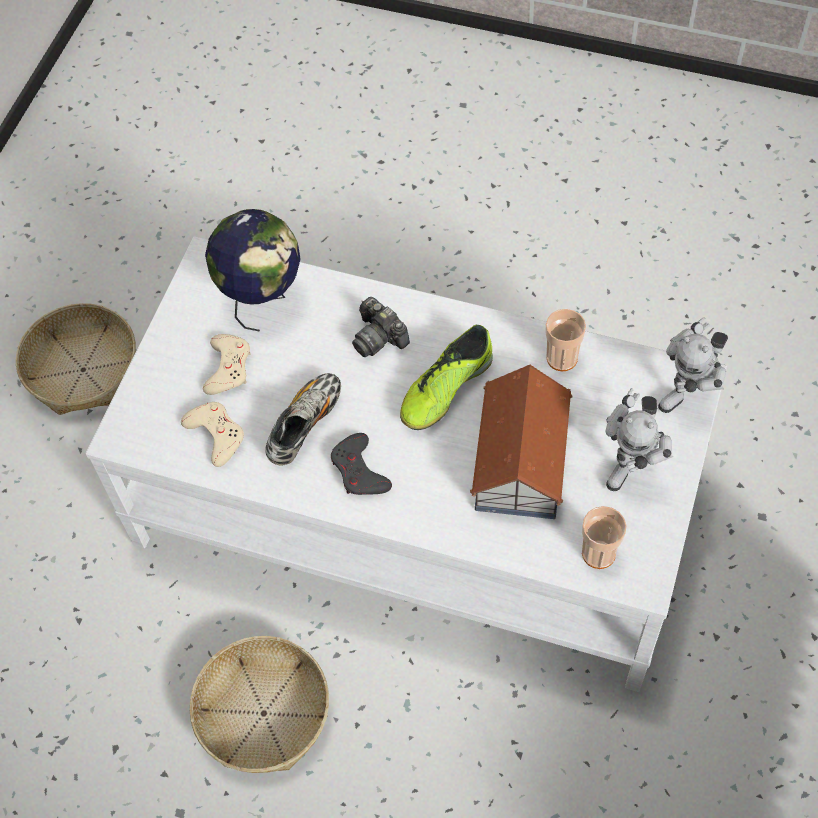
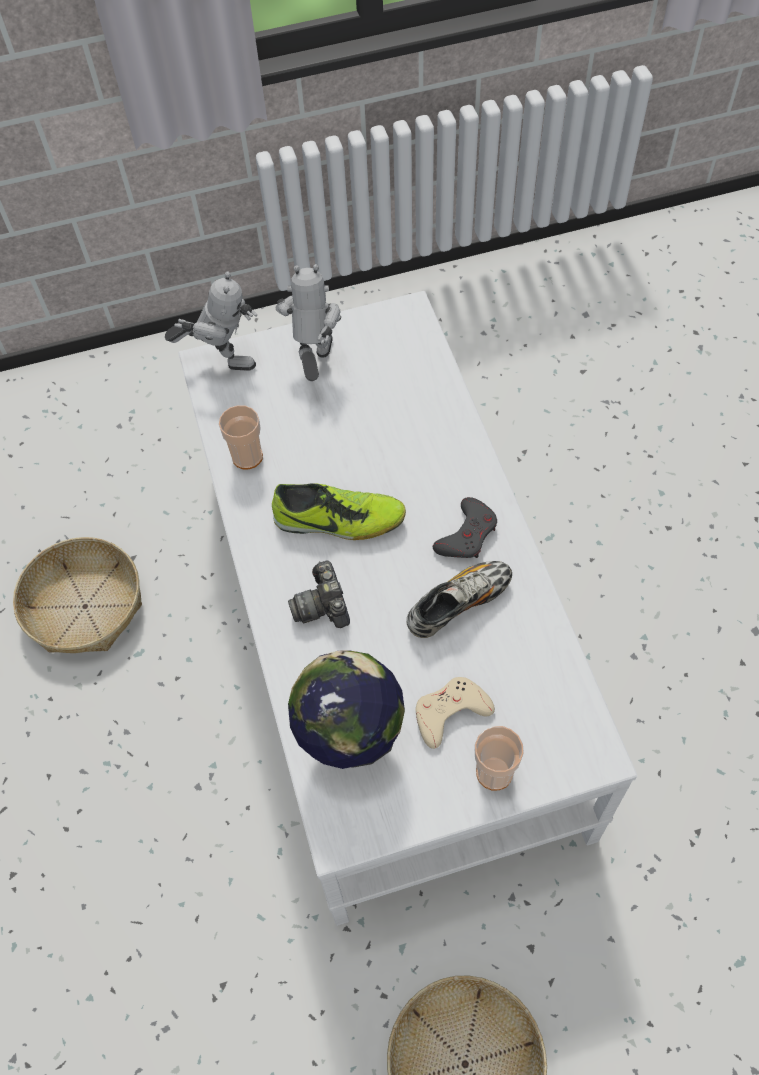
camera: 125 degrees left, 0 degrees up
beige game controller [181,402,244,467] -> none
basket [190,636,329,773] -> basket moved to [13,537,142,653]
shoe [265,373,341,466] -> shoe turned 150 degrees clockwise [407,561,512,638]
camera [352,297,410,357] -> camera turned 150 degrees clockwise [288,560,350,628]
toy house [470,365,573,519] -> none
cup [582,506,627,569] -> cup moved to [475,726,524,791]
toy robot [606,388,674,491] -> toy robot turned 75 degrees counterclockwise [276,264,341,381]

